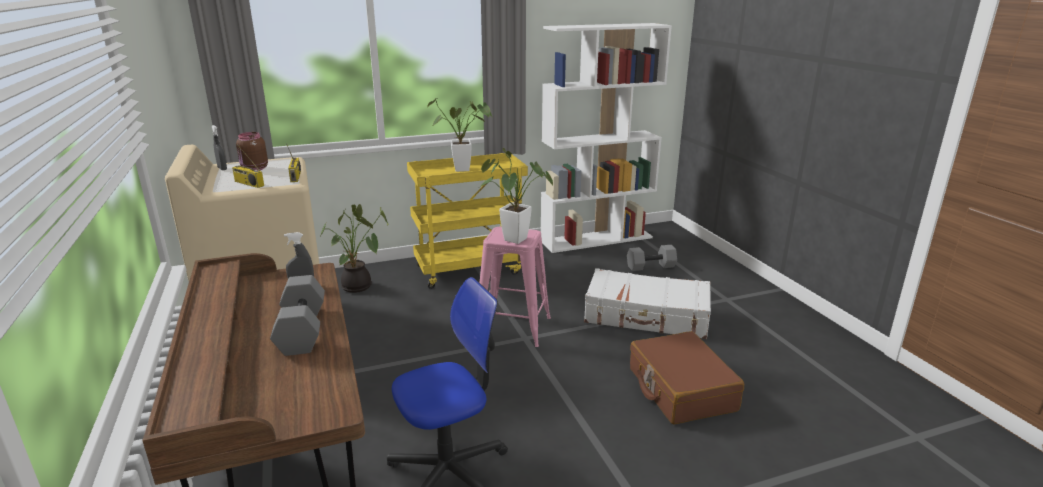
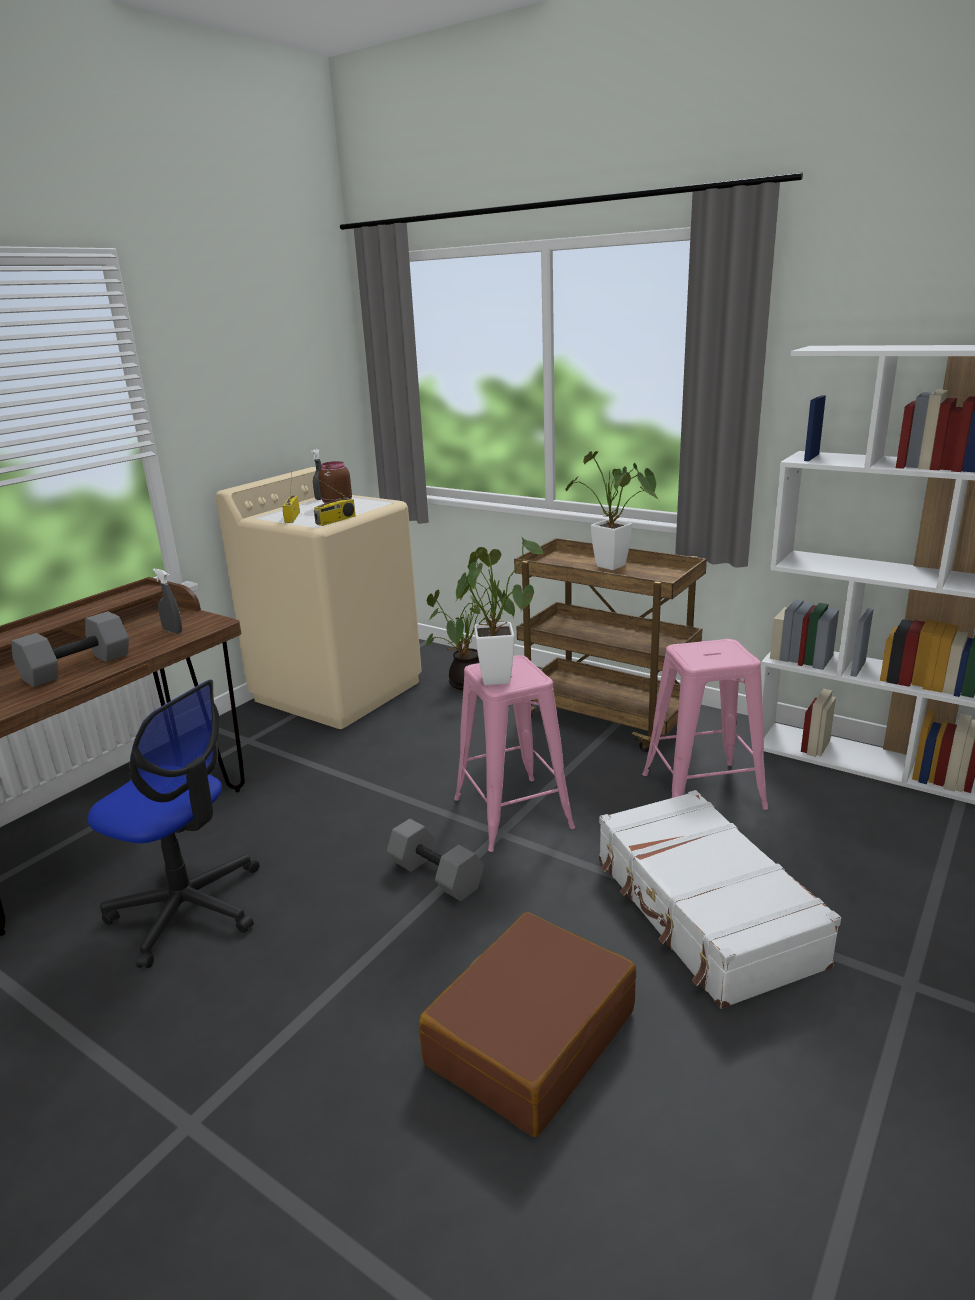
camera: 55 degrees right, 0 degrees up
yellow cart [407,153,528,289] -> brown cart [514,538,707,752]
grey dumbbell [627,245,677,271] -> grey dumbbell moved to [387,819,484,901]
none -> pink stool [642,639,769,810]

